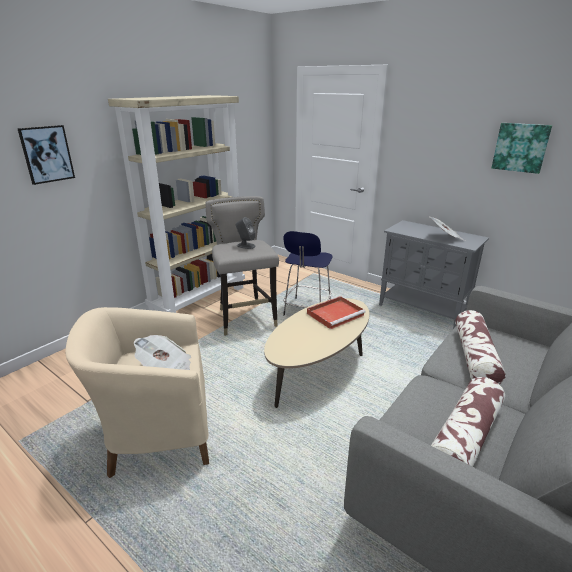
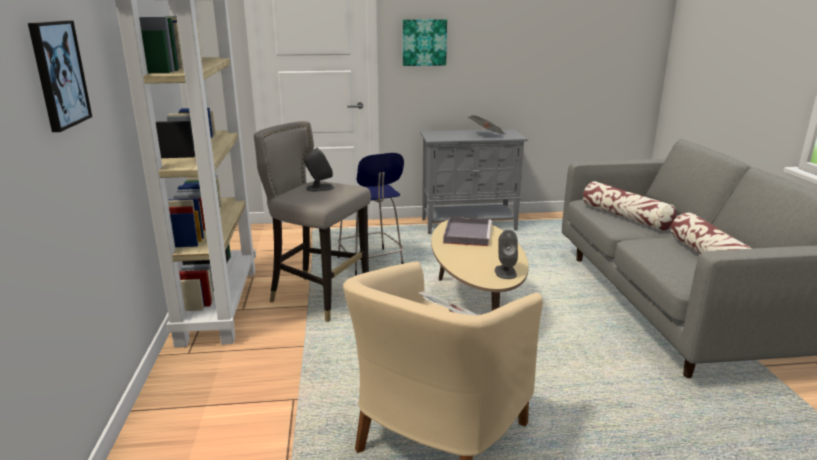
camera: 45 degrees left, 5 degrees down
red tray [307,296,366,329] -> grey tray [443,217,492,246]
picture [492,123,552,174] -> picture moved to [402,19,447,66]
none -> grey speaker [495,230,518,279]

